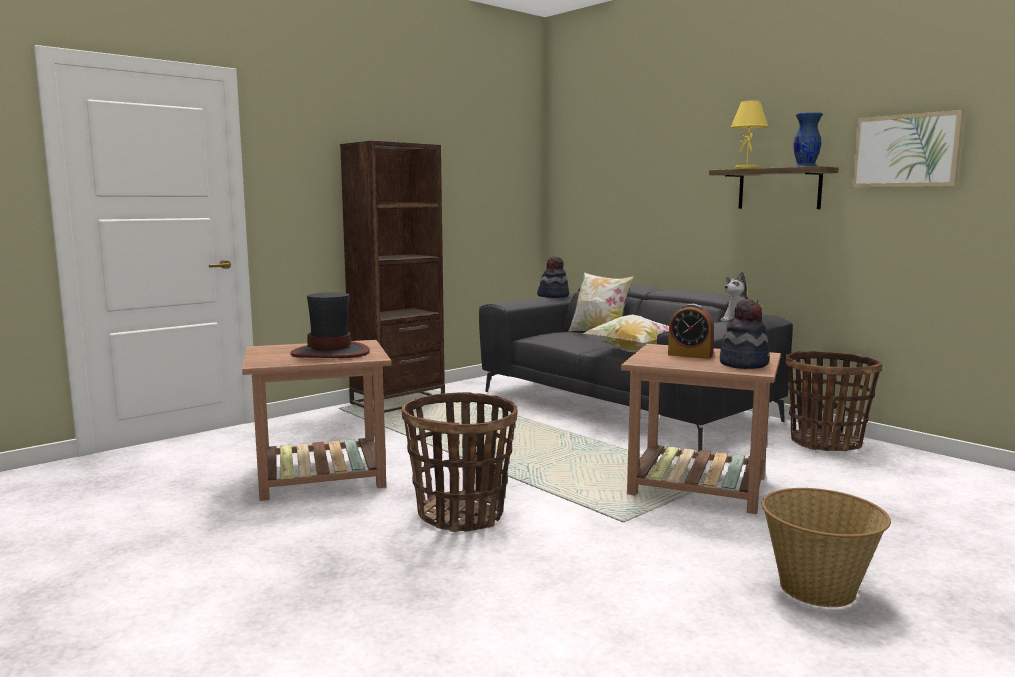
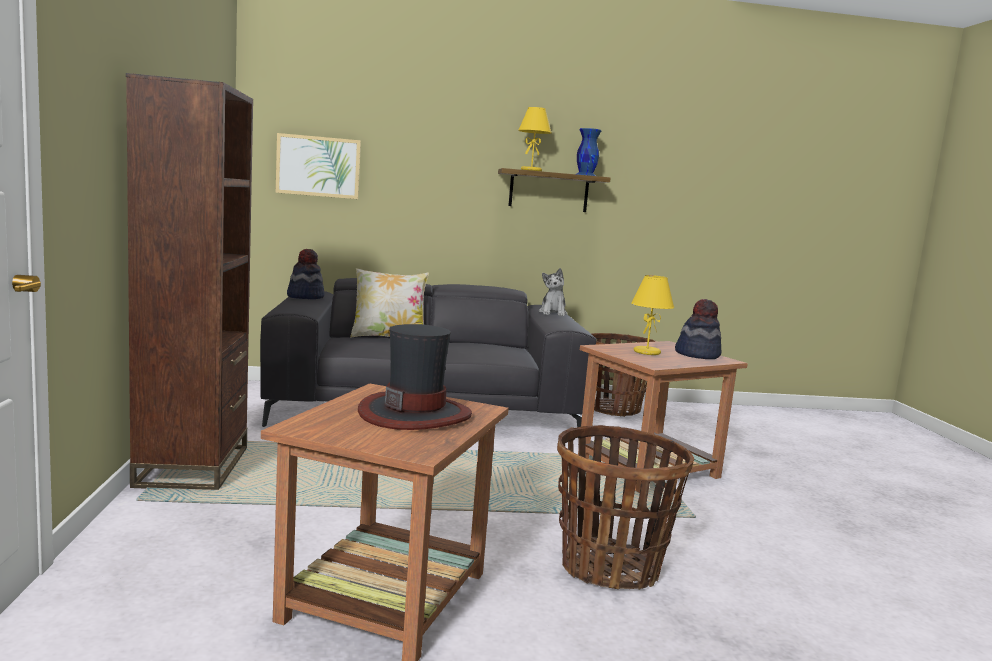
camera: 55 degrees left, 0 degrees up
pillow [582,315,669,352] -> none
alarm clock [668,304,714,359] -> yellow table lamp [631,275,674,355]
basket [762,488,891,607] -> none
picture [852,110,964,187] -> picture moved to [276,133,361,199]

